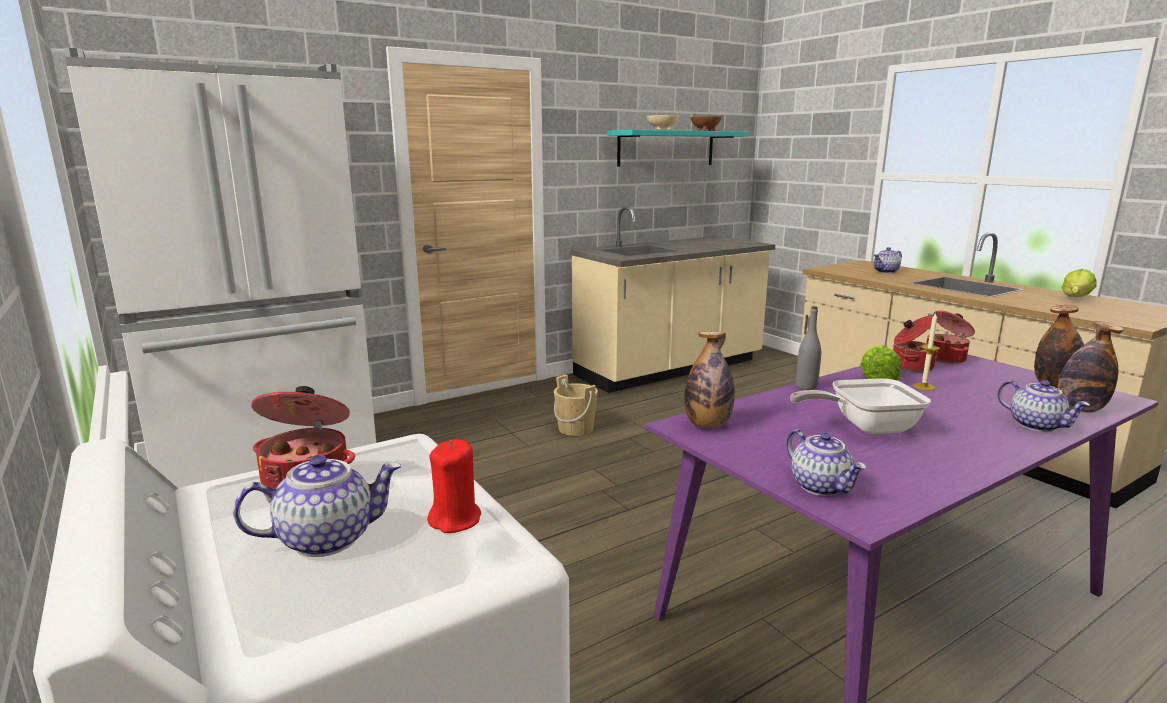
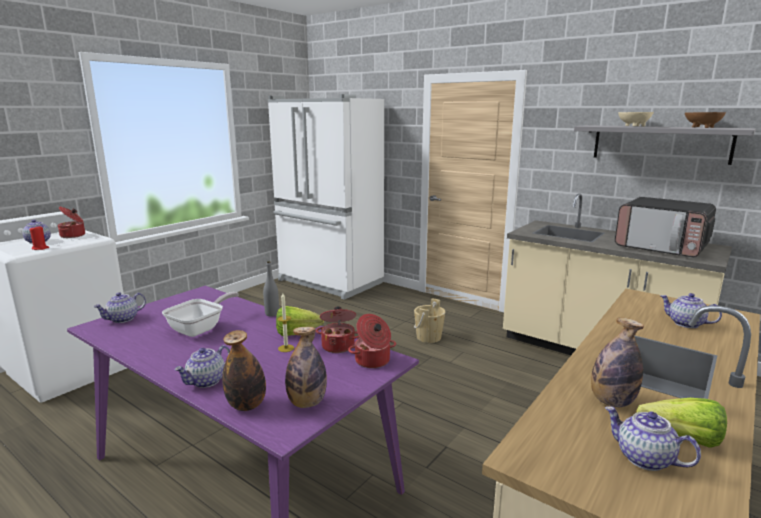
camera: 70 degrees right, 0 degrees up
turquoise shelf [607,130,749,167] -> grey shelf [574,125,756,165]
bottle [684,332,735,428] -> bottle moved to [591,317,644,407]
frying pan [790,378,931,434] -> frying pan turned 60 degrees clockwise [162,292,239,337]
none -> teapot [605,406,701,471]
none -> microwave [615,197,716,257]

